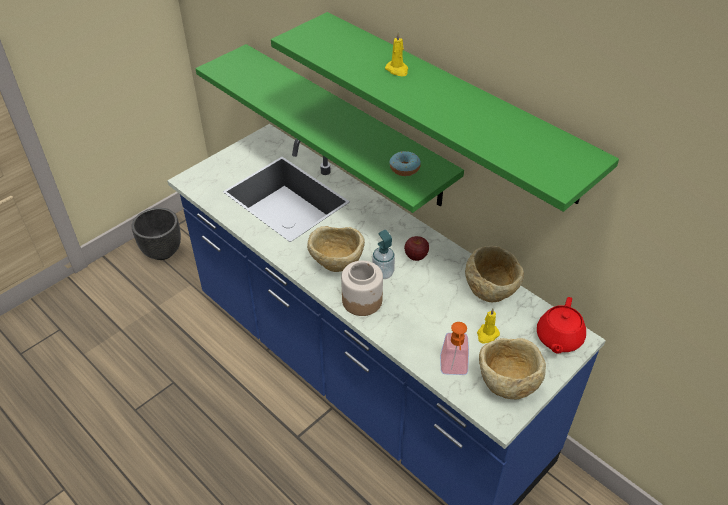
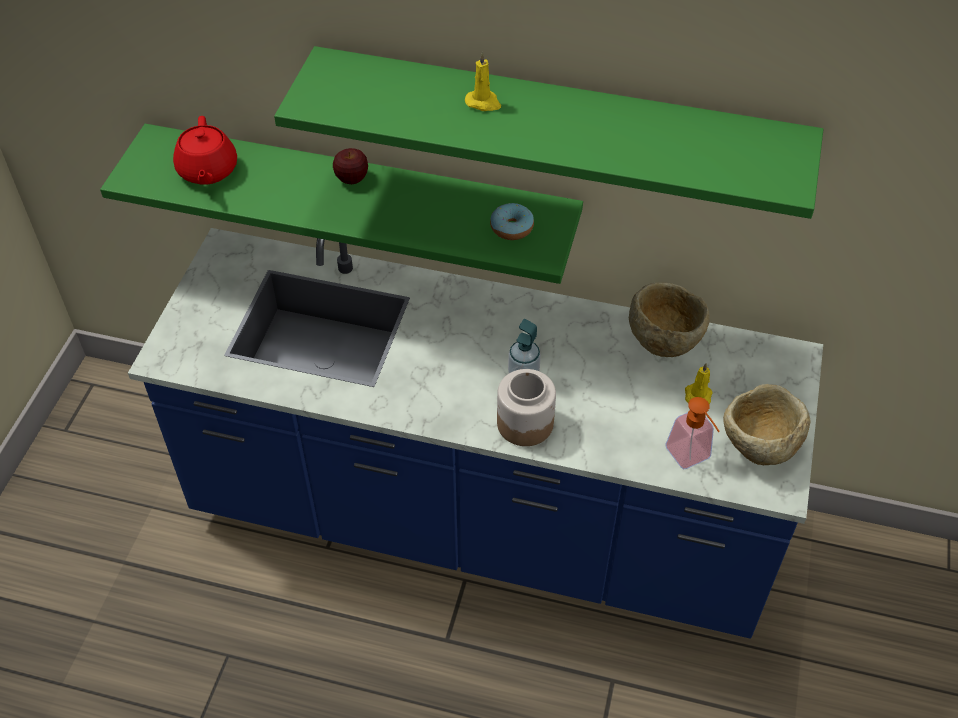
camera: 30 degrees left, 5 degrees up
black planter [132,208,181,260] -> none
beige bowl [307,226,365,272] -> none
apple [404,236,429,261] -> apple moved to [333,148,368,184]
red teapot [537,297,586,354] -> red teapot moved to [173,116,237,185]

